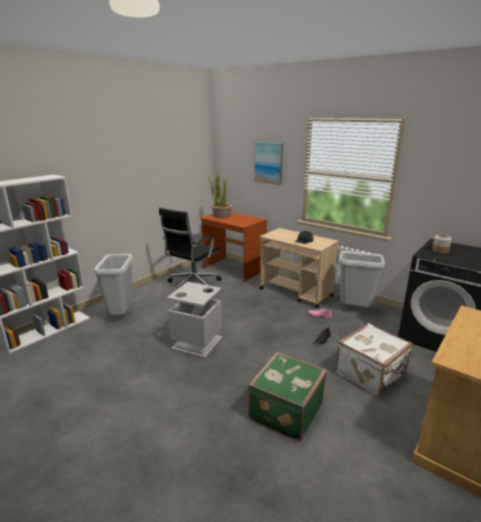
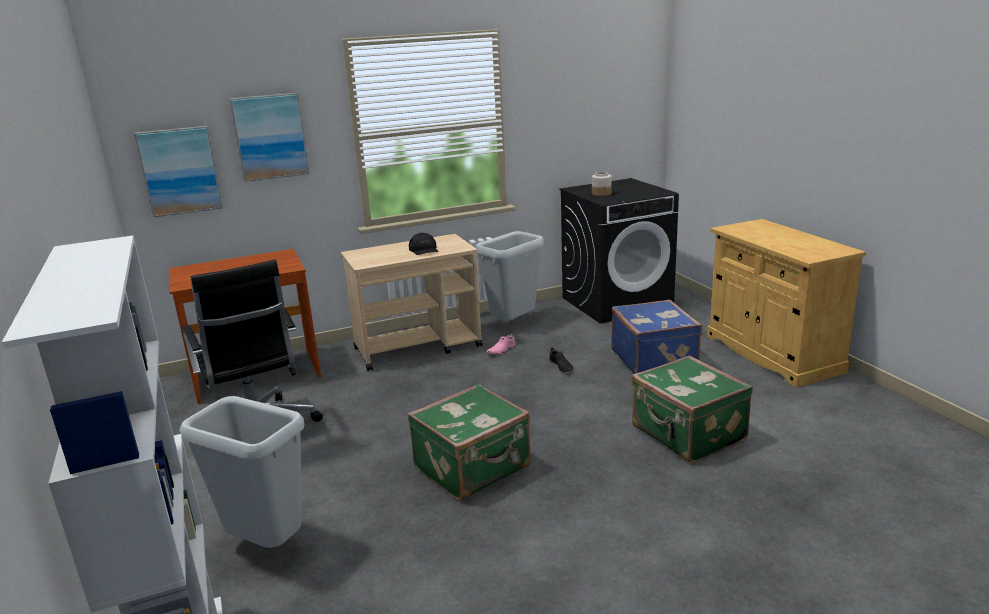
camera: 60 degrees left, 0 degrees up
grey trash can [167,282,222,359] -> green suitcase [407,384,531,501]
potted plant [208,175,233,218] -> none
white suitcase [336,323,412,396] -> blue suitcase [611,300,702,374]
none -> picture [134,126,223,218]

